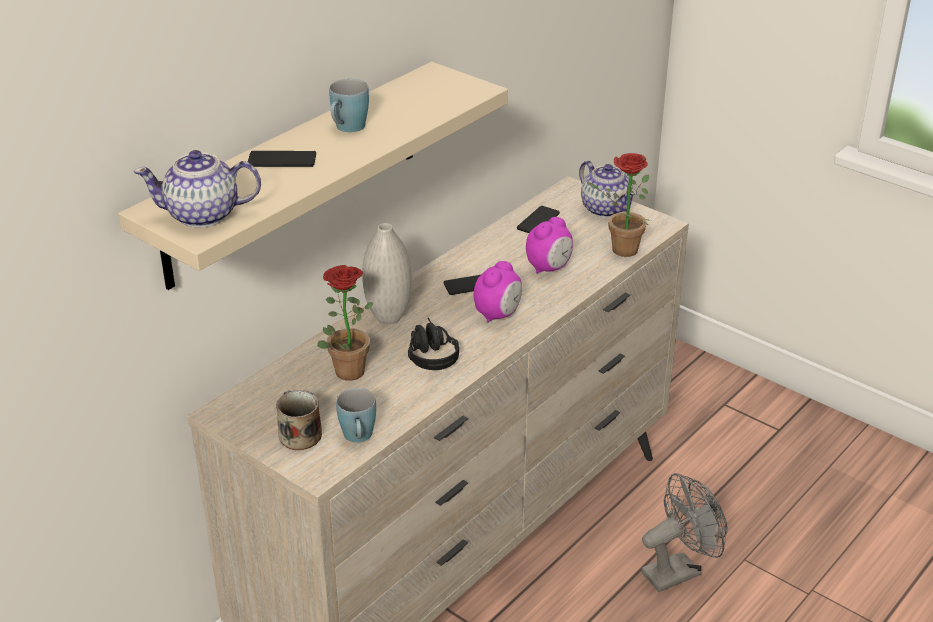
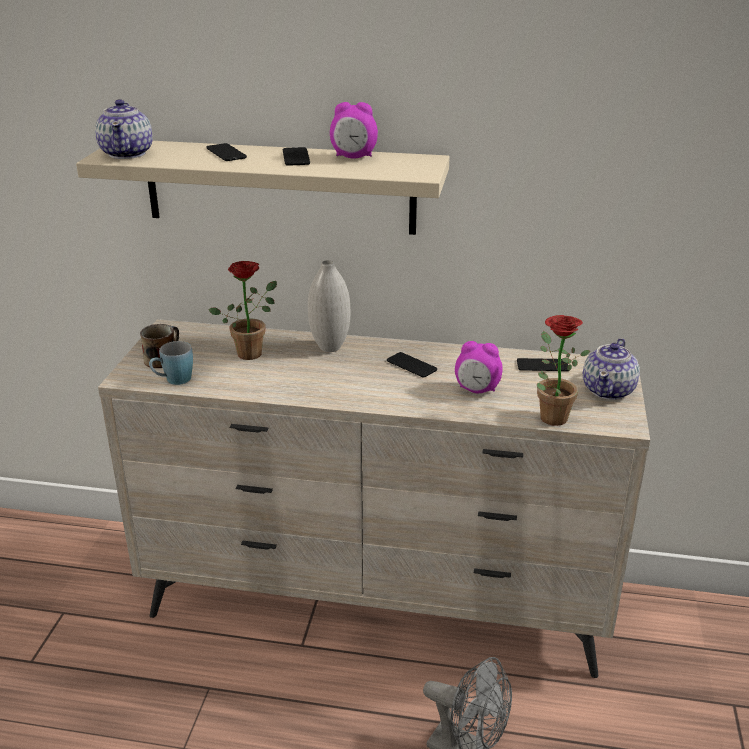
camera: 60 degrees right, 5 degrees down
teapot [134,150,261,228] -> teapot turned 150 degrees counterclockwise [95,99,153,159]
blue mug [329,79,369,132] -> phone [283,147,310,166]
black headphones [408,318,459,370] -> none
alarm clock [474,261,522,323] -> alarm clock moved to [330,102,378,158]

